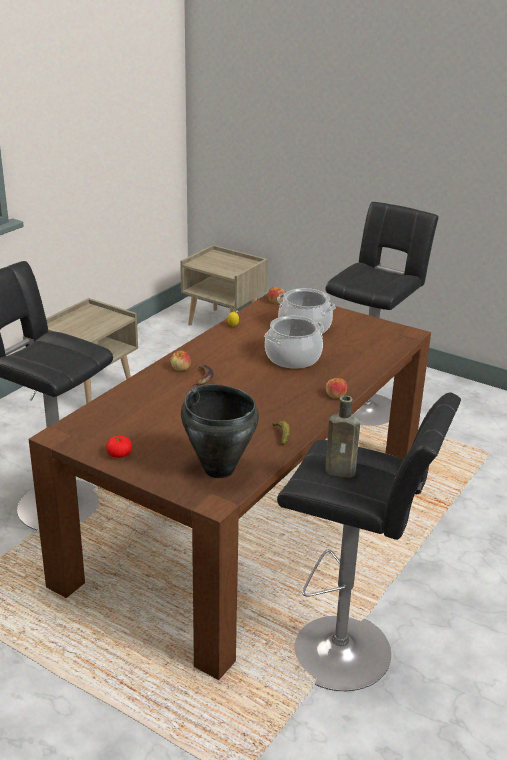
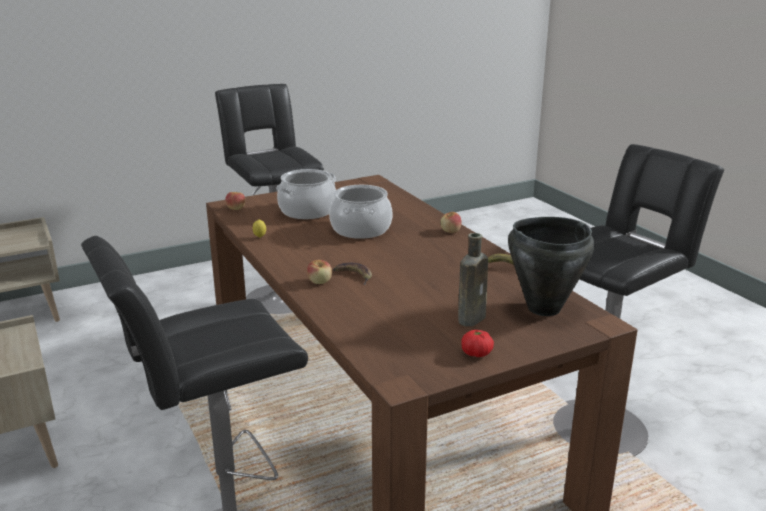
camera: 60 degrees left, 5 degrees down
brown bottle [325,396,360,478] -> brown bottle moved to [458,233,488,326]

